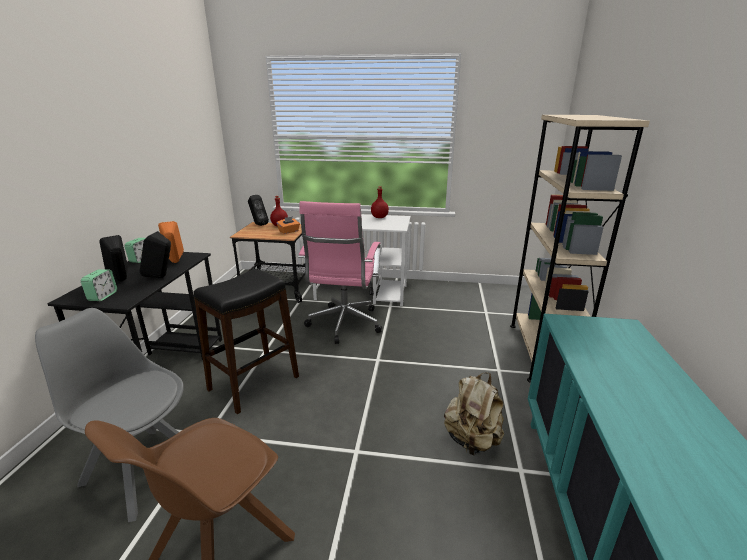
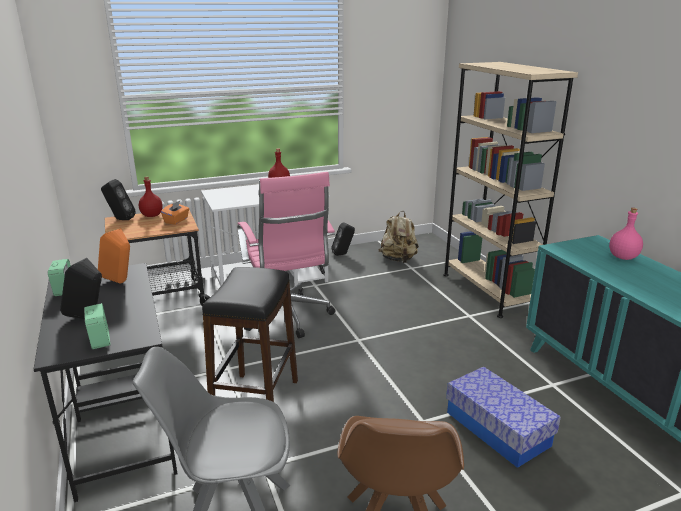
camera: 30 degrees left, 0 degrees up
black speaker [139,231,171,278] -> black speaker moved to [332,222,355,256]
beige backpack [444,372,504,456] -> beige backpack moved to [378,211,419,263]
none -> storage box [446,367,561,468]
none -> pink bottle [609,208,643,260]

